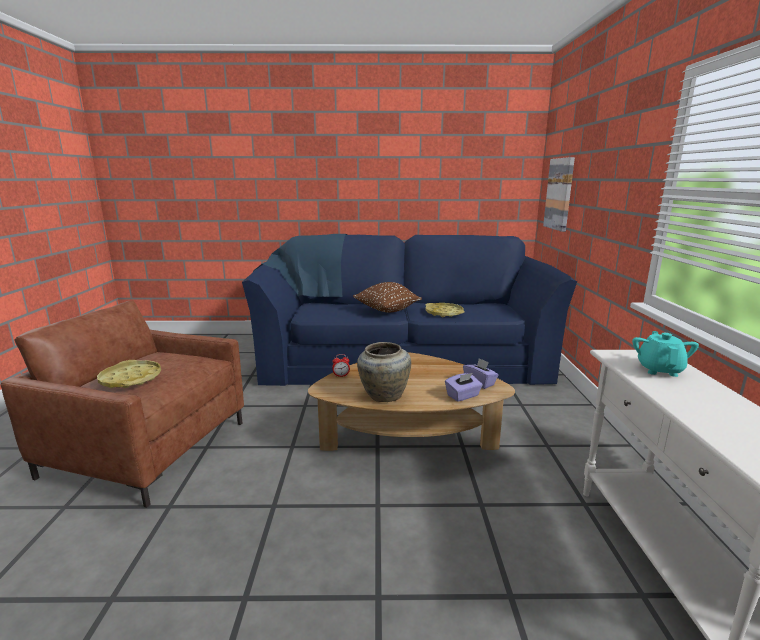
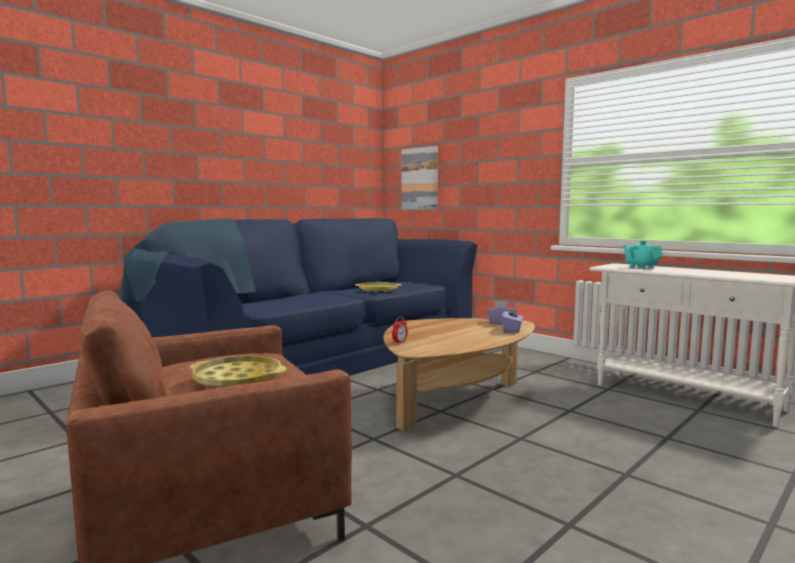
camera: 45 degrees left, 10 degrees down
brown pillow [353,282,422,312] -> none
beige vase [357,342,411,402] -> none

